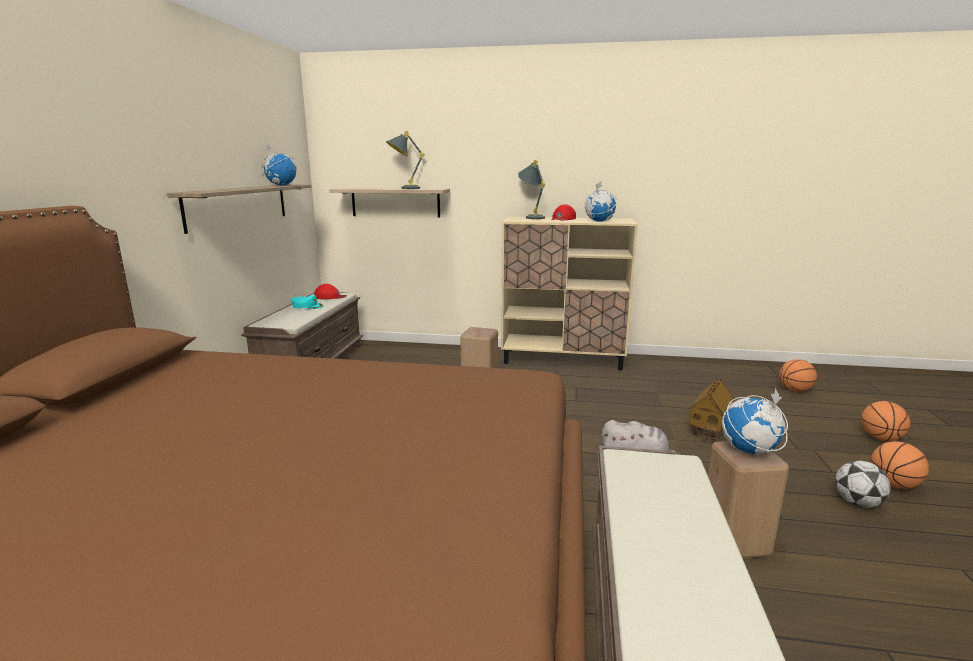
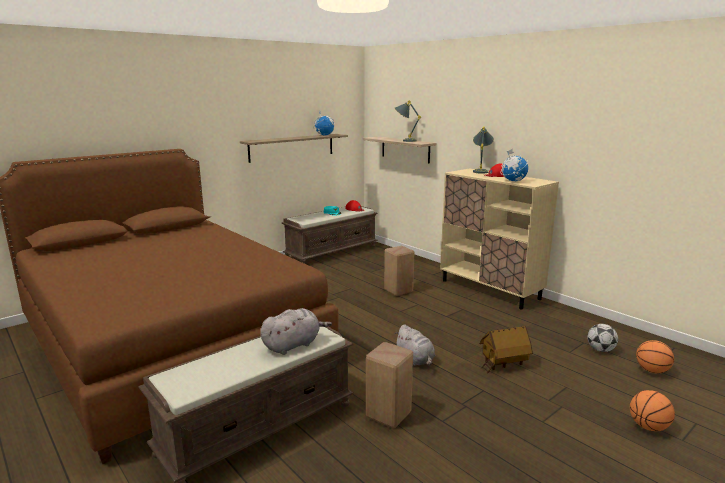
camera: 40 degrees right, 0 degrees up
globe [722,388,788,455] -> none
football [835,461,891,508] -> football moved to [587,324,618,352]
basketball [871,441,929,489] -> none
none -> grey plush toy [260,308,332,355]

